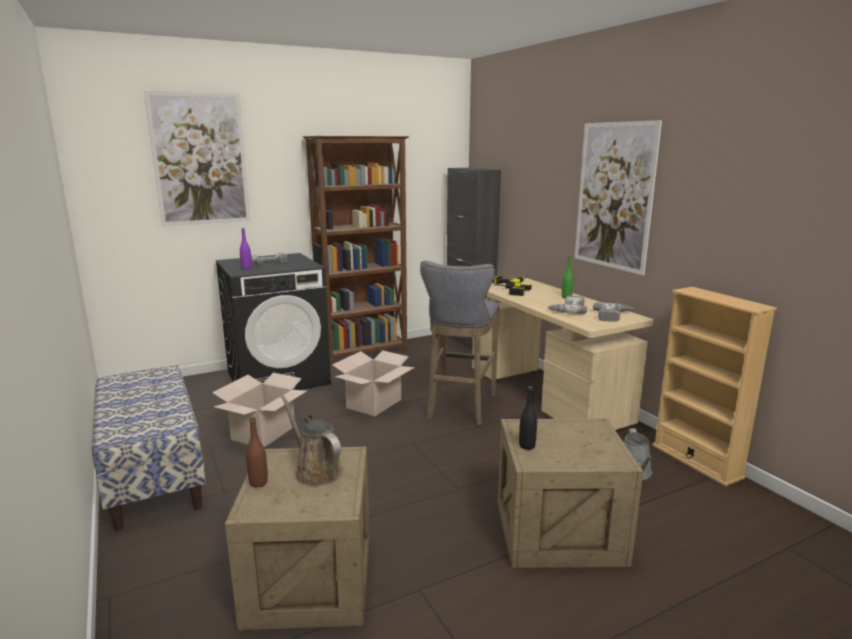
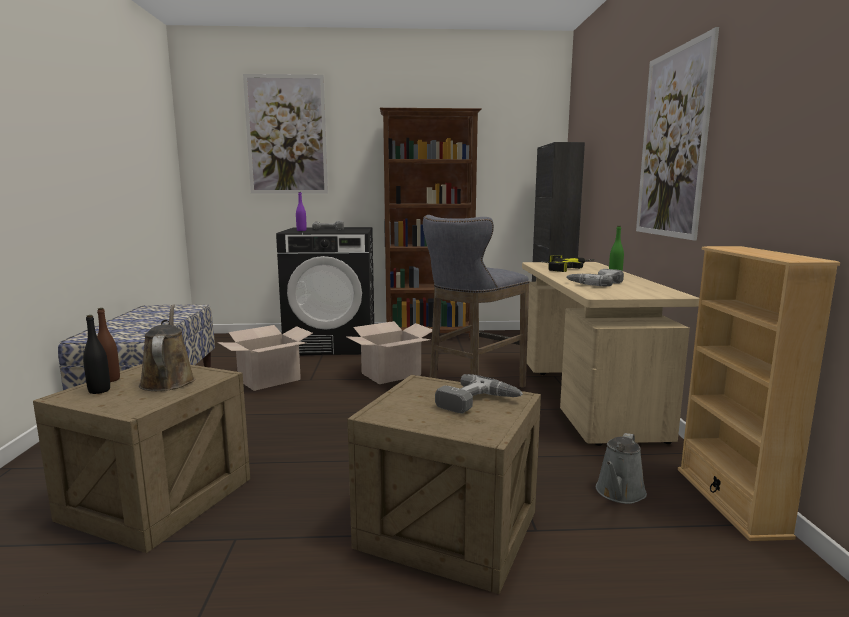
camera: 25 degrees right, 5 degrees down
black bottle [519,386,537,450] -> black bottle moved to [83,315,110,394]
power drill [593,302,633,322] -> power drill moved to [435,374,523,414]

